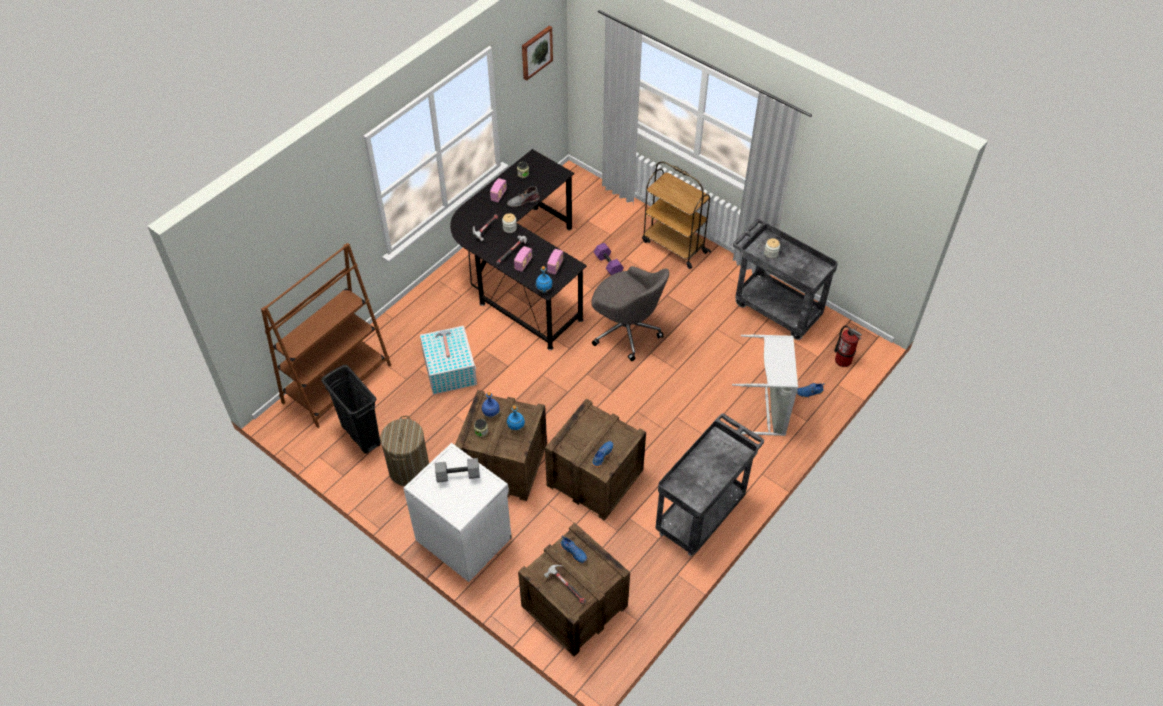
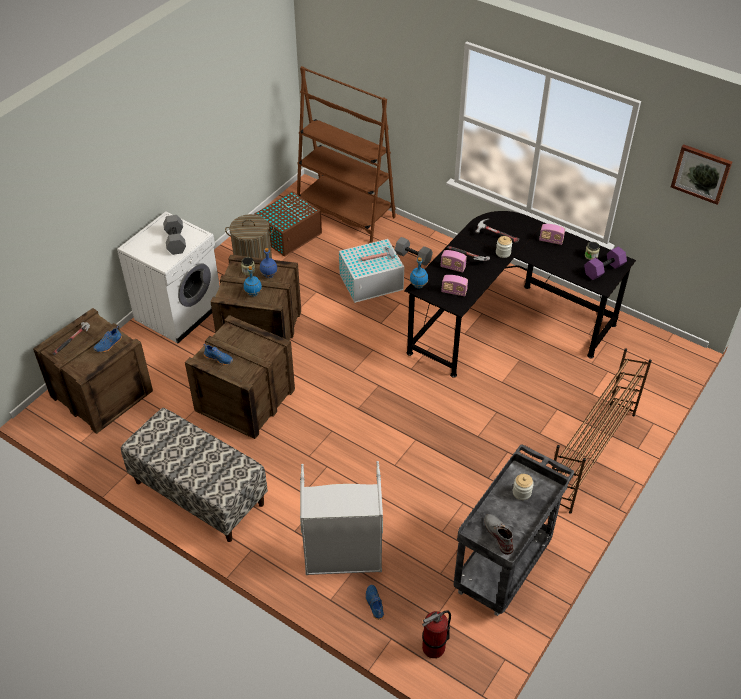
camera: 85 degrees right, 5 degrees down
black trash can [321,365,381,454] -> brown storage box [255,191,322,257]
grey boot [507,186,540,207] -> grey boot moved to [484,514,514,555]
grey office chair [592,266,669,361] -> none
purple dumbbell [594,243,624,275] -> purple dumbbell moved to [584,246,627,280]
brown cart [642,161,711,269] -> brown shoe rack [552,348,652,514]
grey cart [655,413,764,556] -> bench [121,408,268,542]
none -> grey dumbbell [394,237,433,266]

